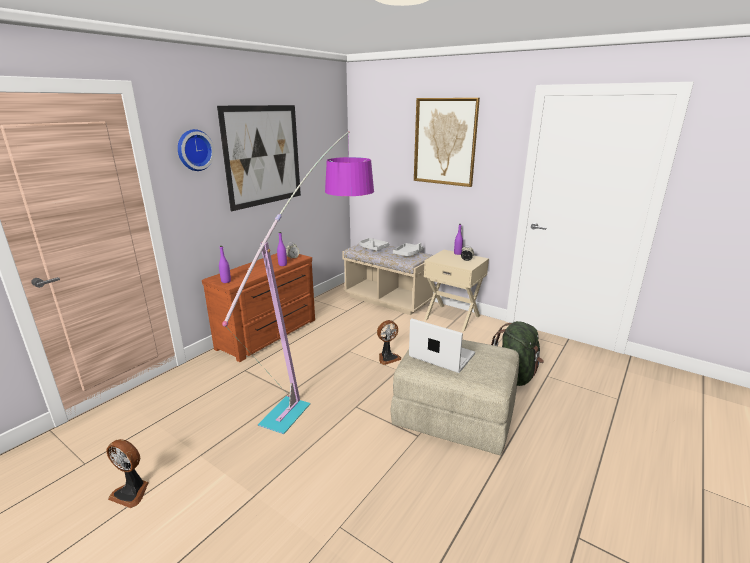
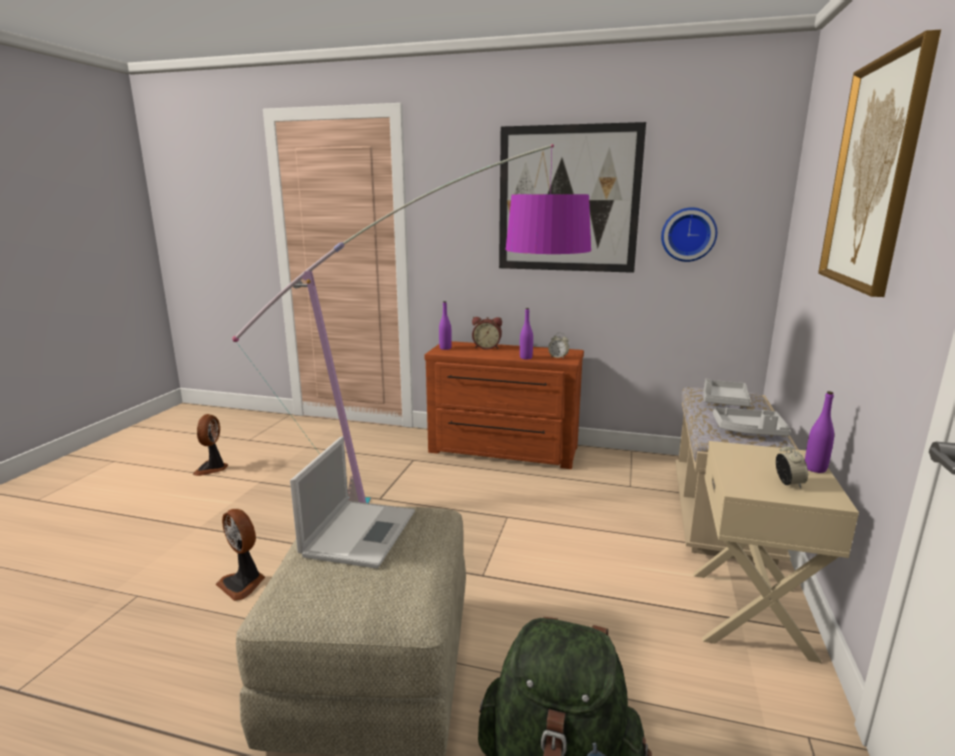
camera: 70 degrees right, 5 degrees down
wall clock [178,129,215,171] -> wall clock moved to [661,207,717,262]
fan [377,320,401,365] -> fan moved to [216,509,265,601]
none -> alarm clock [472,317,502,350]

